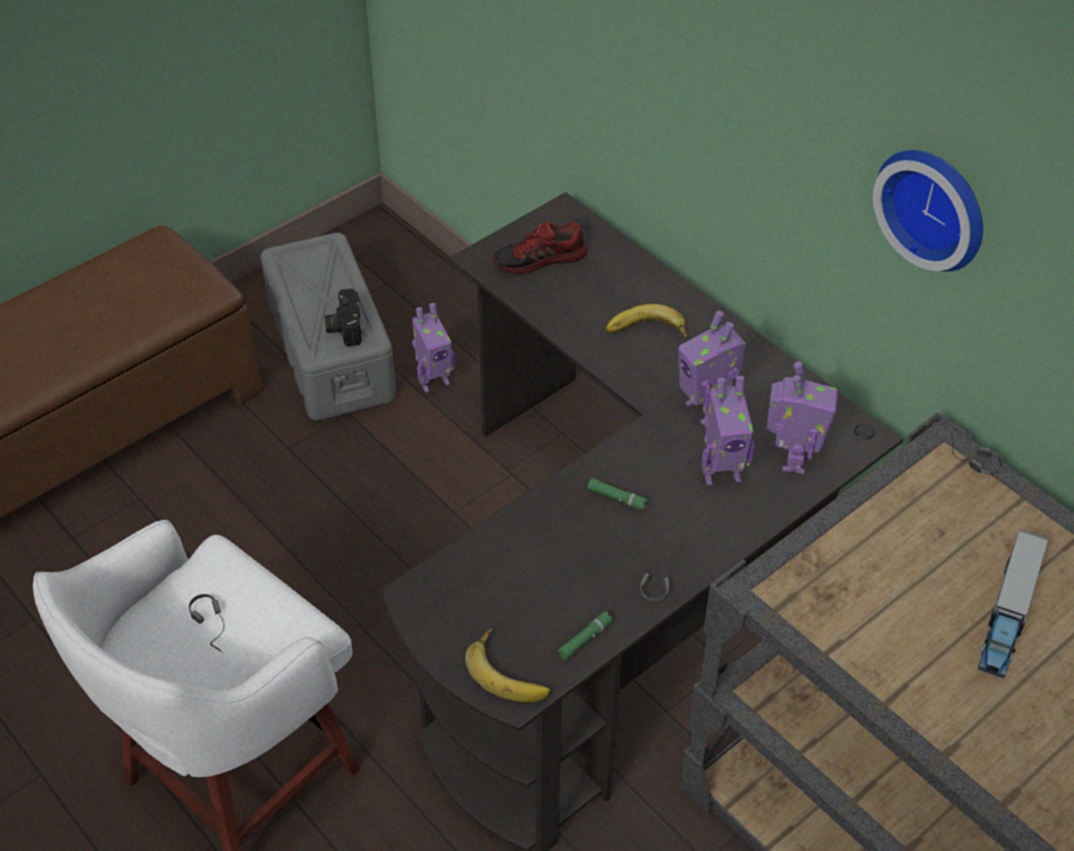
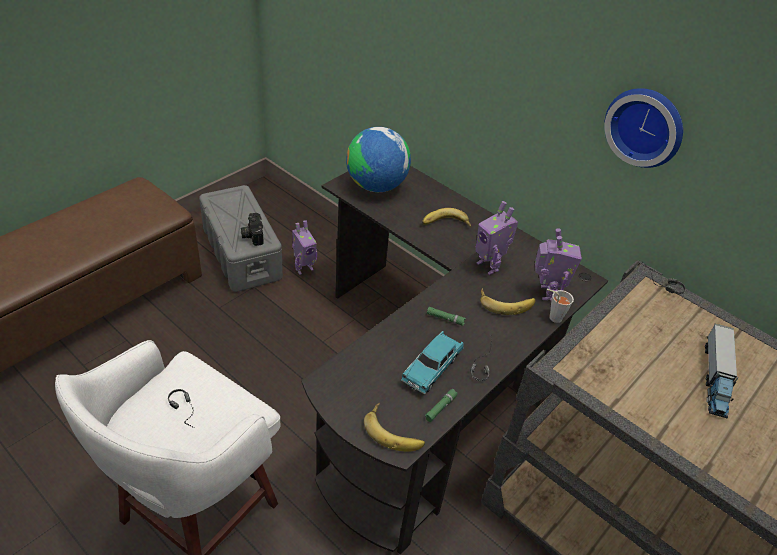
camera: 10 degrees left, 5 degrees down
shoe [493,220,587,274] -> globe [346,127,411,192]
toy robot [702,376,755,486] -> banana [480,288,536,315]
none -> turquoise toy car [401,331,464,395]
none -> grey cup [547,289,574,323]

